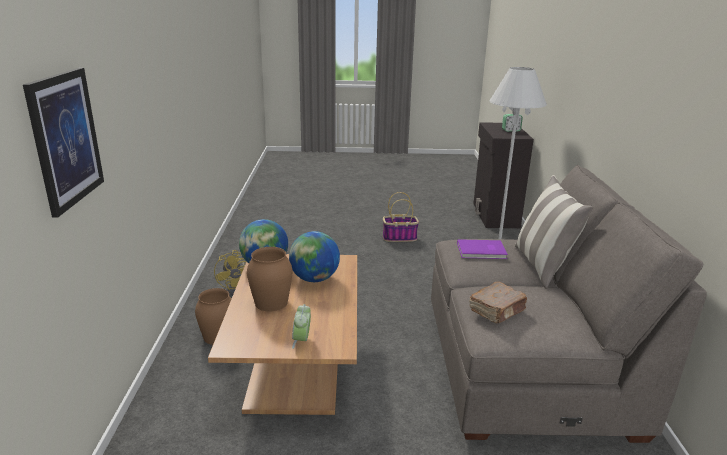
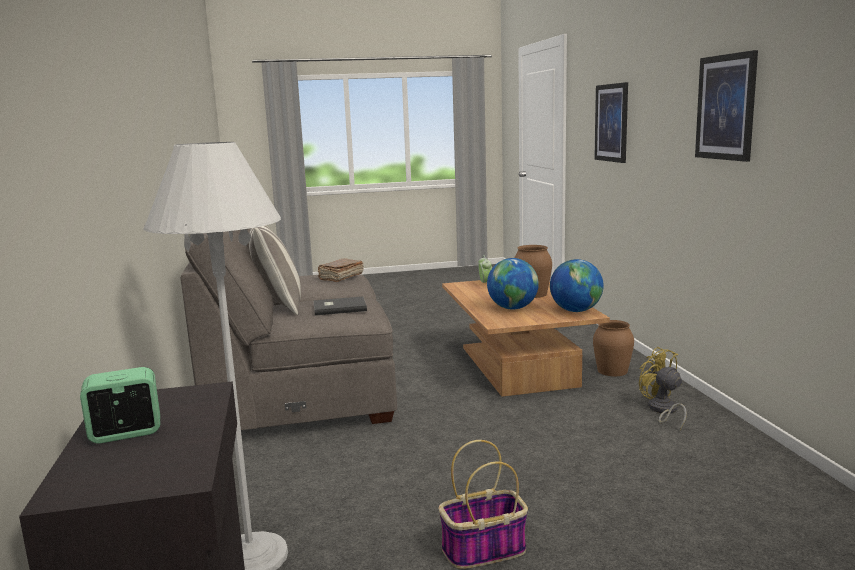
camera: 170 degrees right, 10 degrees down
purple book [457,239,508,259] -> grey book [313,296,367,316]
none -> picture [695,50,758,162]

